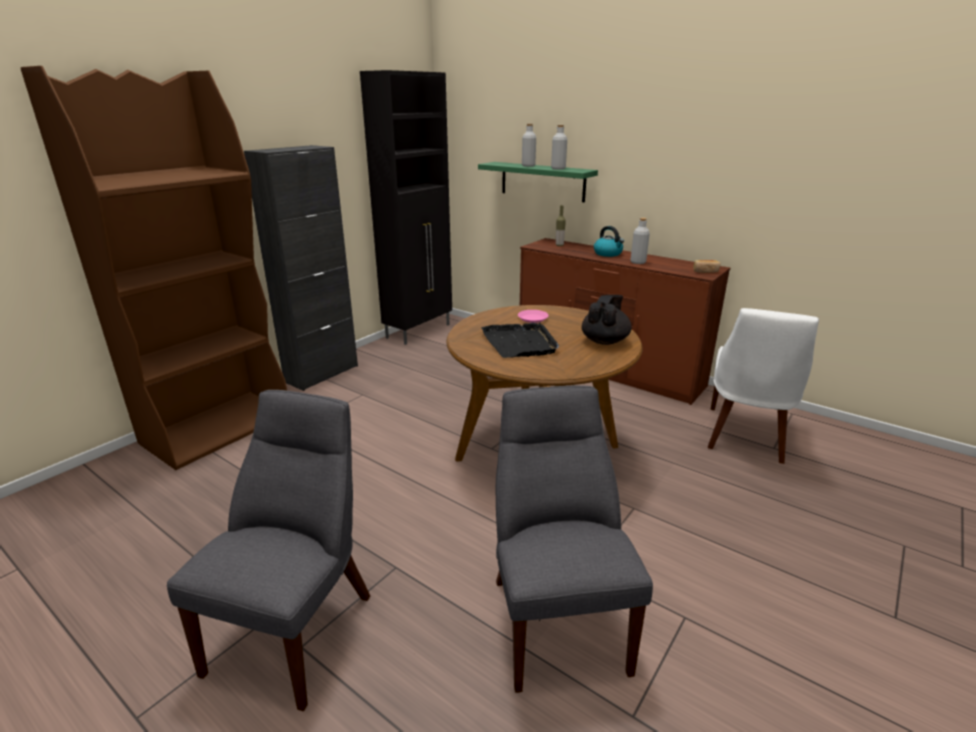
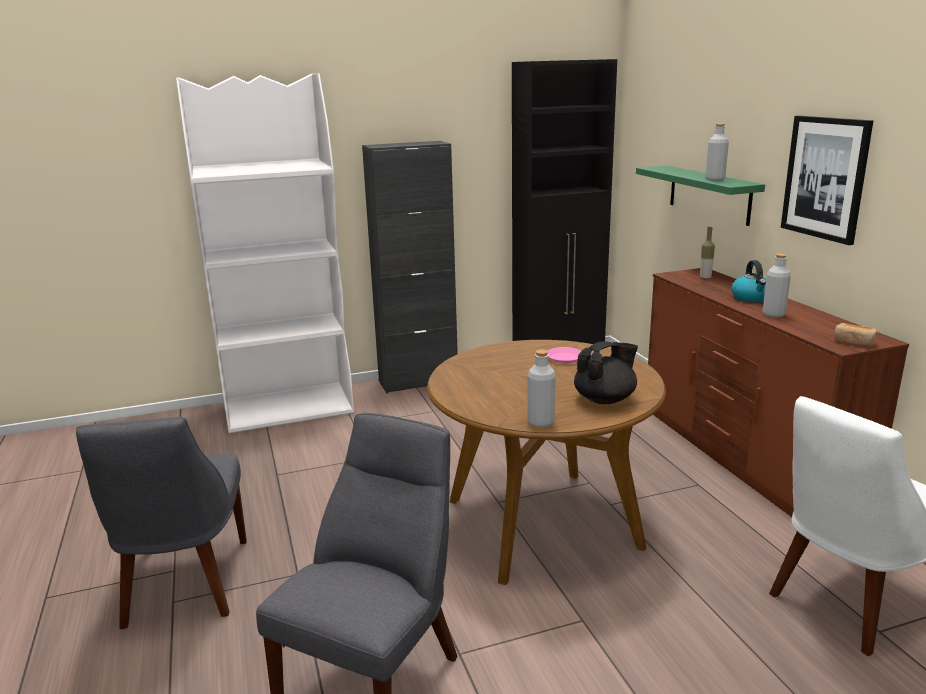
camera: 35 degrees right, 5 degrees down
brown bookcase [21,66,287,470] -> white bookcase [176,73,354,433]
grey chair [166,390,370,711] -> grey chair turned 120 degrees clockwise [76,417,247,629]
black tray [481,322,559,358] -> none
grey bottle [522,124,536,167] -> grey bottle moved to [527,349,555,428]
none -> picture [781,116,873,245]

